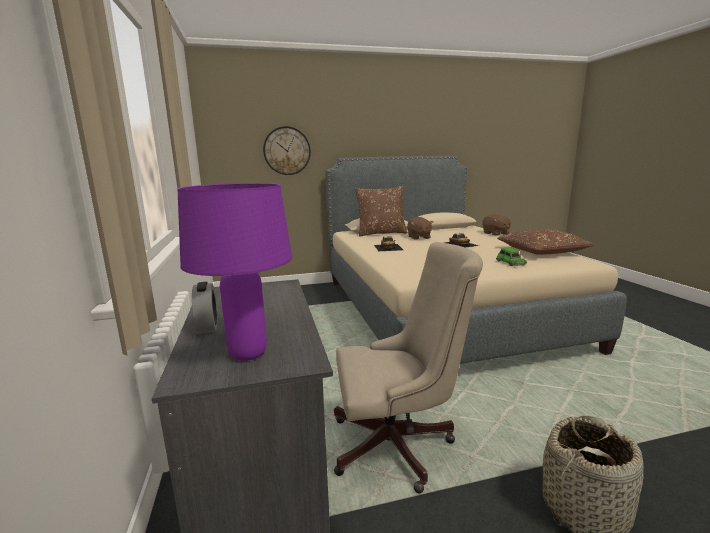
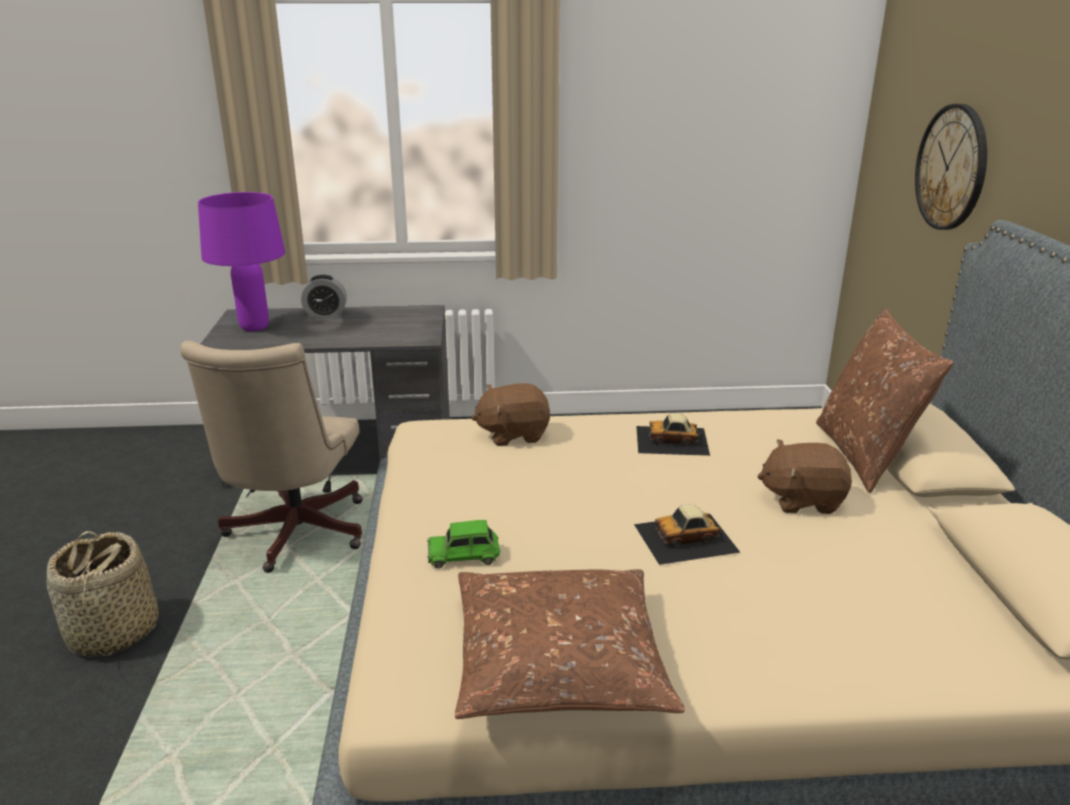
camera: 100 degrees right, 10 degrees up
brown plush toy [482,214,512,236] -> brown plush toy moved to [472,383,550,446]

